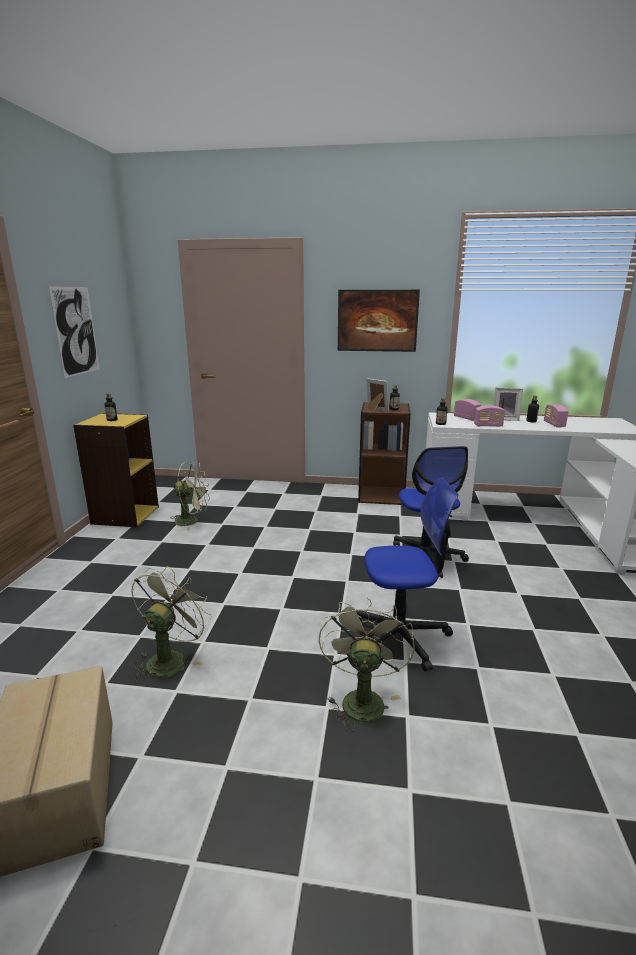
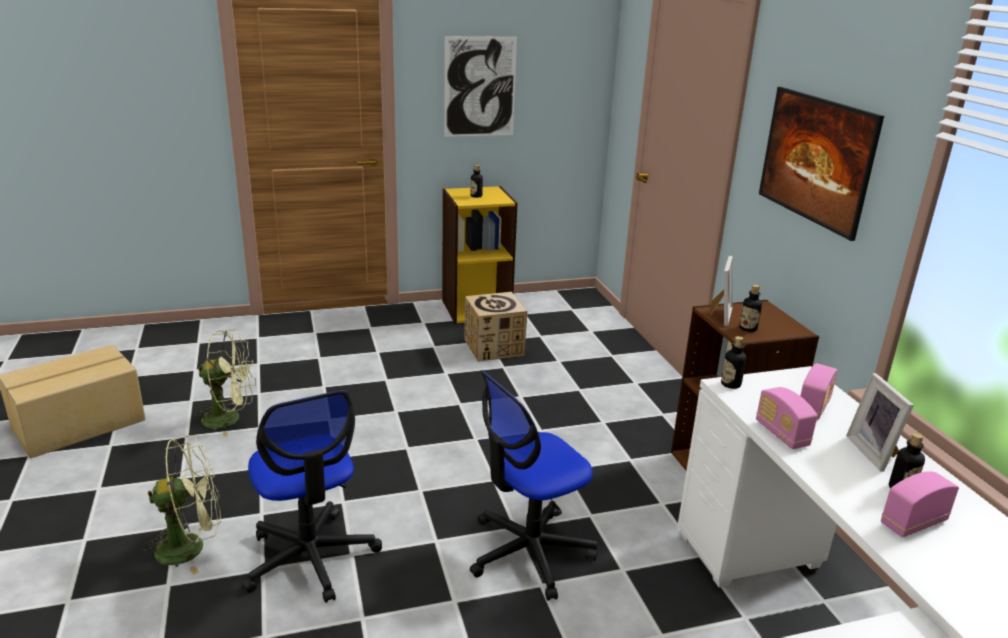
camera: 65 degrees right, 5 degrees up
green fan [170,462,209,530] -> cardboard box [465,292,528,362]

